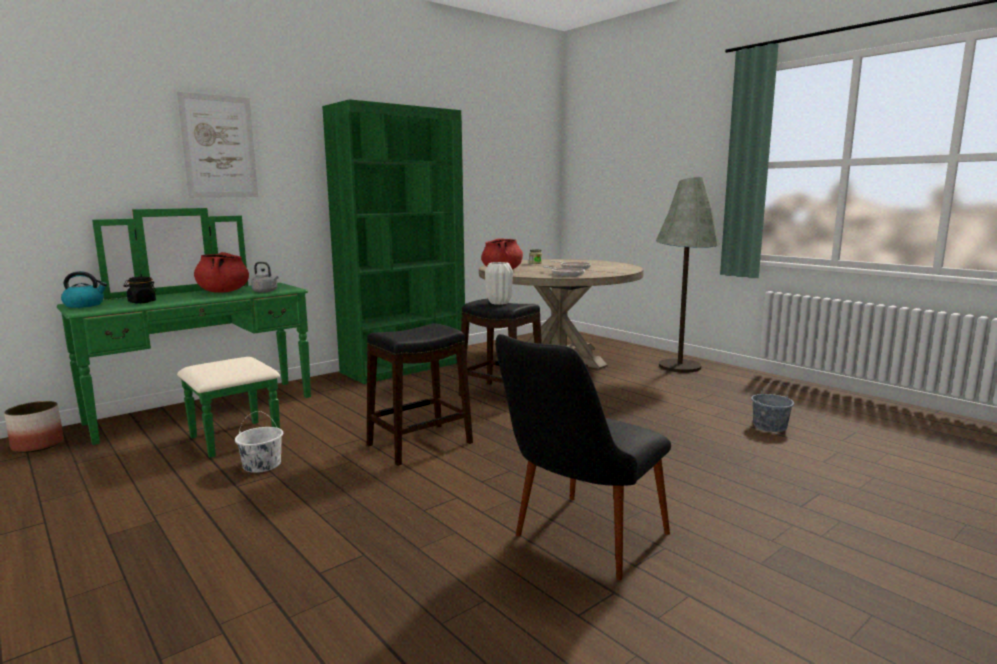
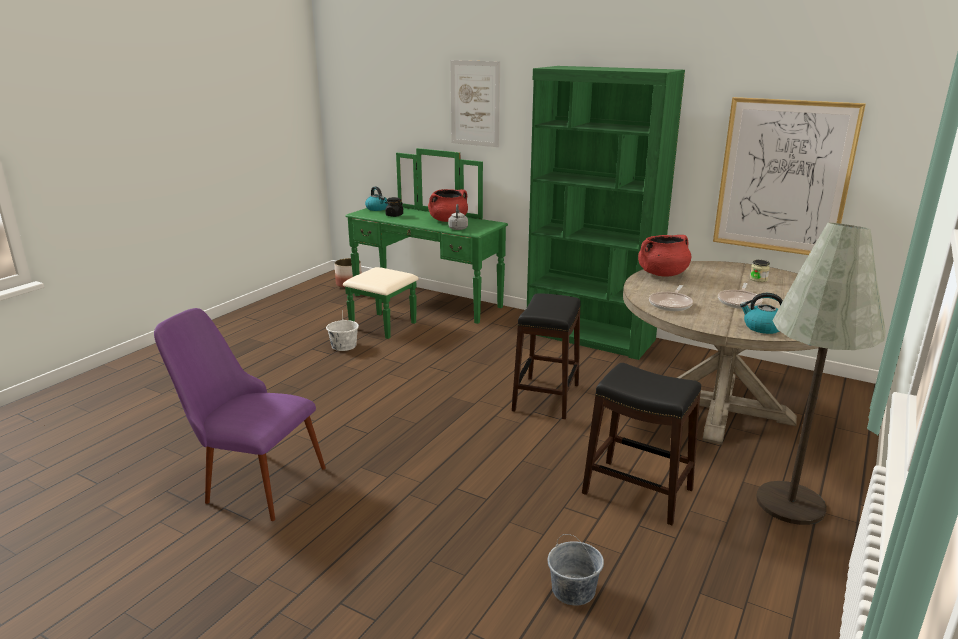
camera: 70 degrees right, 10 degrees up
black stool [367,323,473,466] -> black stool moved to [582,363,701,525]
white vase [485,262,513,305] -> none
black chair [495,334,671,580] -> purple chair [154,308,326,521]
none -> picture [713,97,866,255]
none -> kettle [740,293,783,334]

